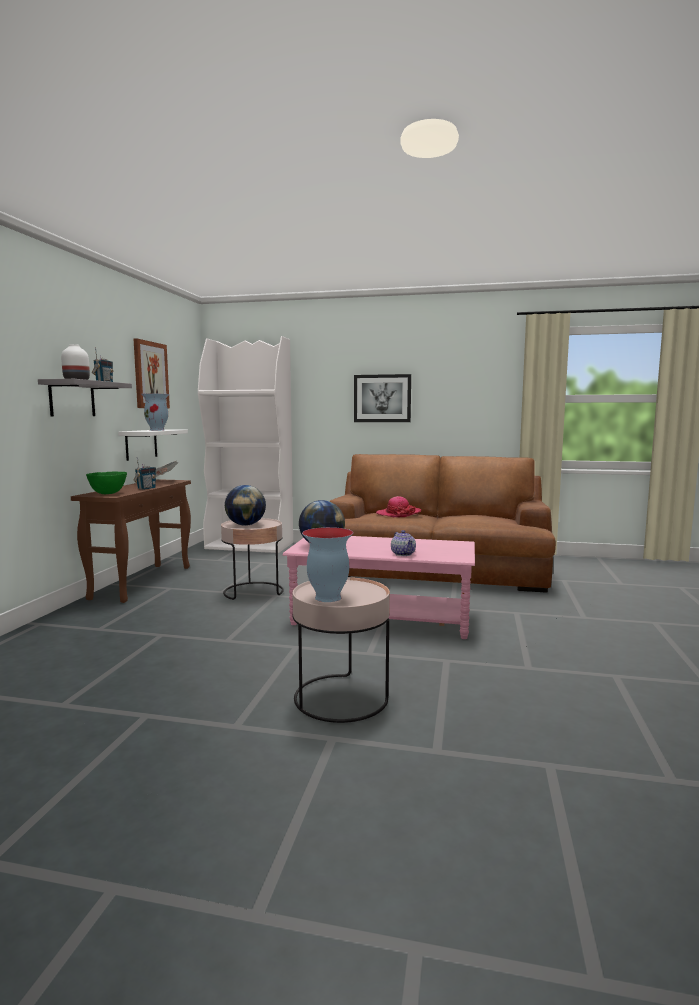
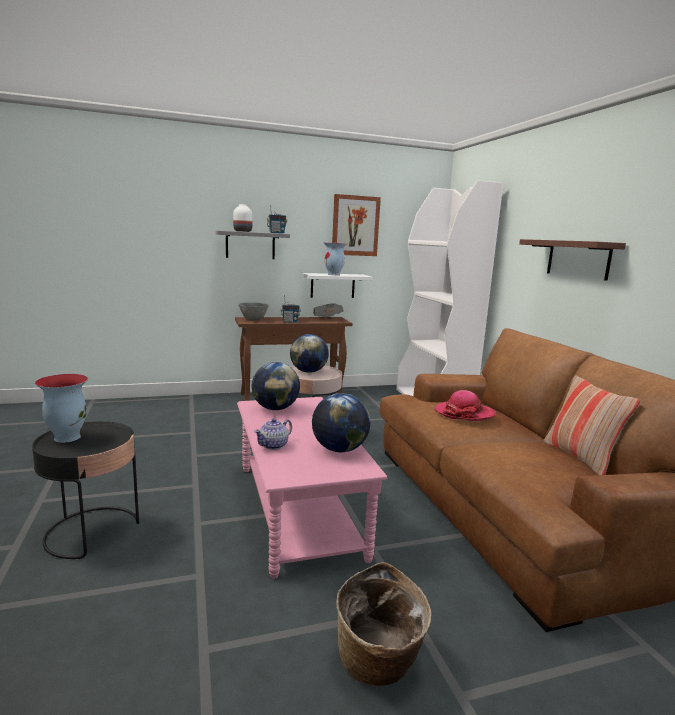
camera: 60 degrees right, 5 degrees up
green bowl [86,472,127,494] -> grey bowl [239,303,269,321]
pink side table [292,577,390,723] -> black side table [32,421,139,559]
picture [354,374,411,422] -> shelf [519,239,626,281]
none -> globe [312,393,370,452]
none -> basket [336,562,432,686]
none -> pillow [544,375,640,475]

